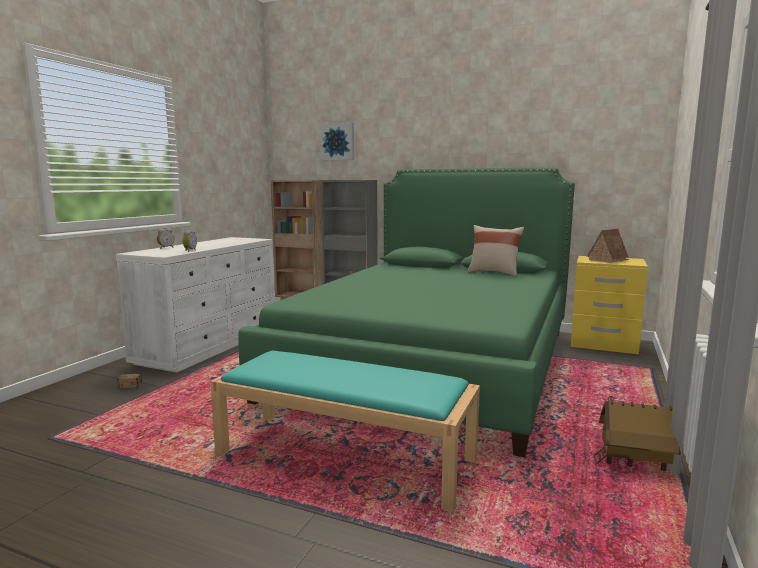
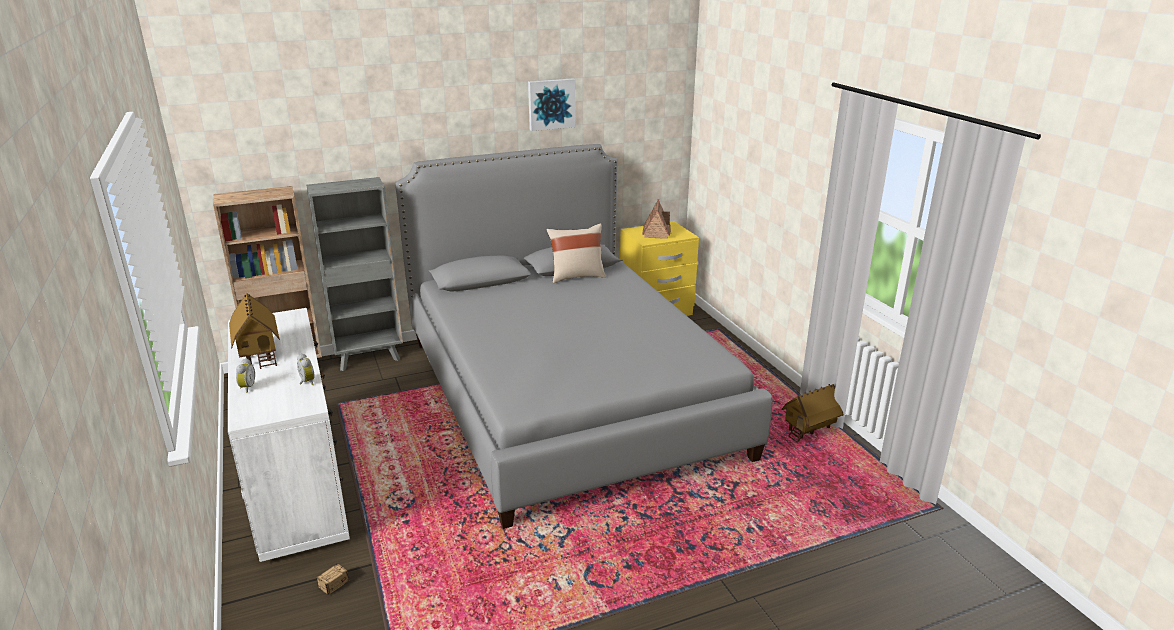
camera: 45 degrees left, 15 degrees up
turquoise bench [210,351,480,512] -> none
green bed [238,168,575,457] -> grey bed [395,144,773,529]
picture [320,123,354,160] -> picture moved to [528,78,575,131]
none -> toy house [229,293,280,369]

